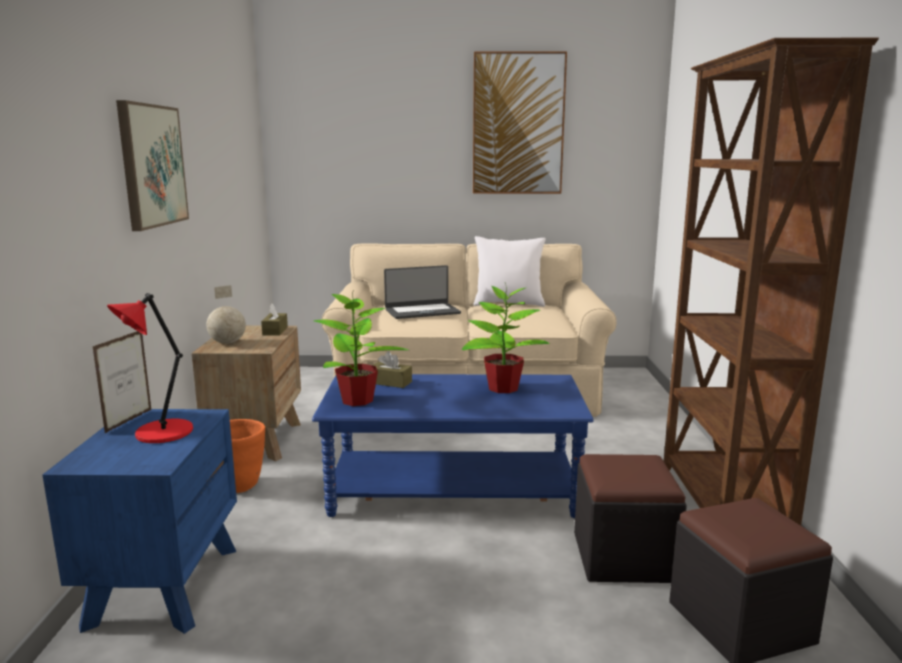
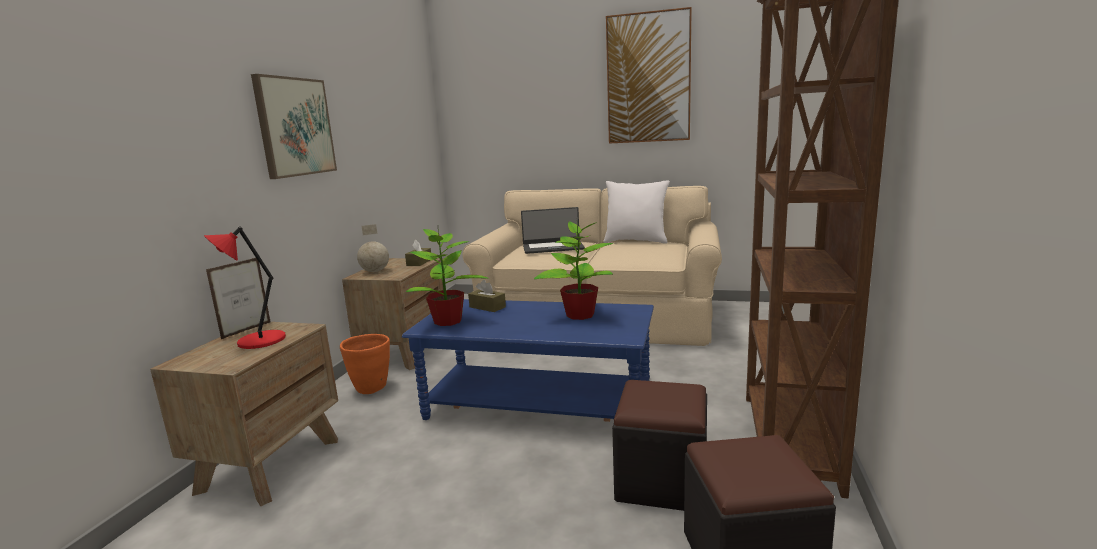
camera: 15 degrees right, 0 degrees up
blue nightstand [42,409,237,634] -> brown nightstand [150,322,338,506]

